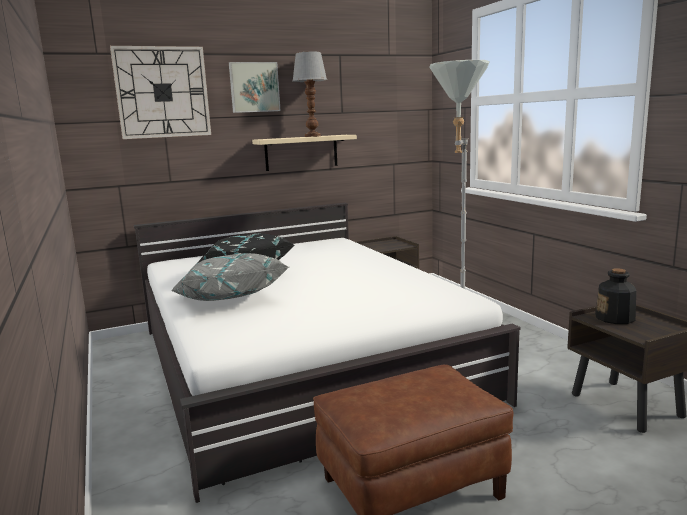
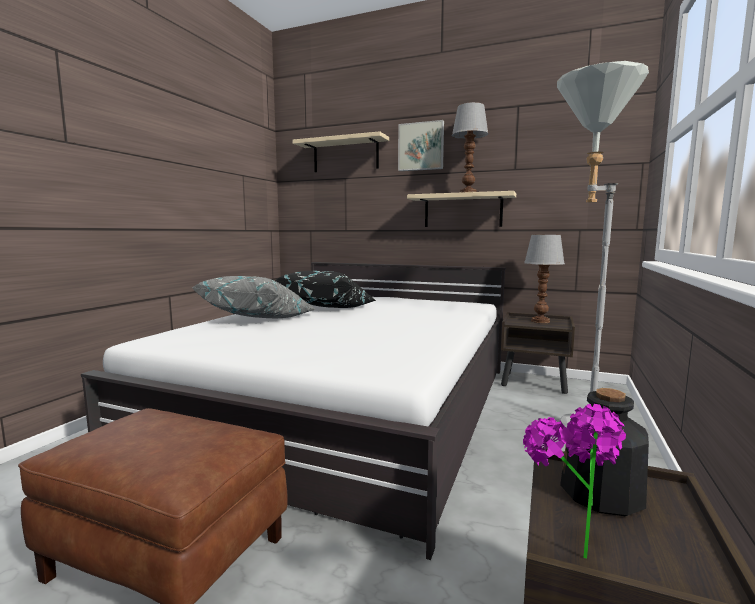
camera: 45 degrees right, 5 degrees down
wall clock [110,46,211,139] -> beige shelf [293,131,389,172]
none -> potted plant [523,404,626,559]
none -> table lamp [524,235,565,323]

